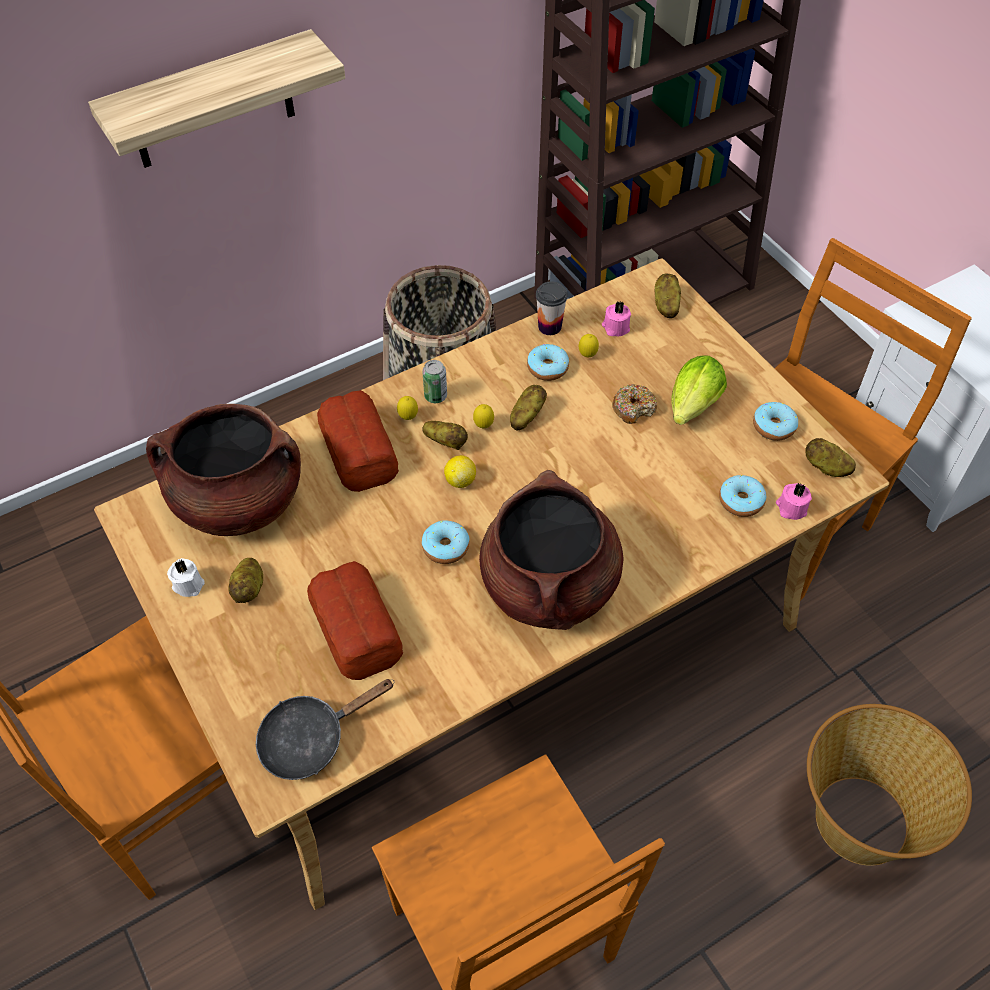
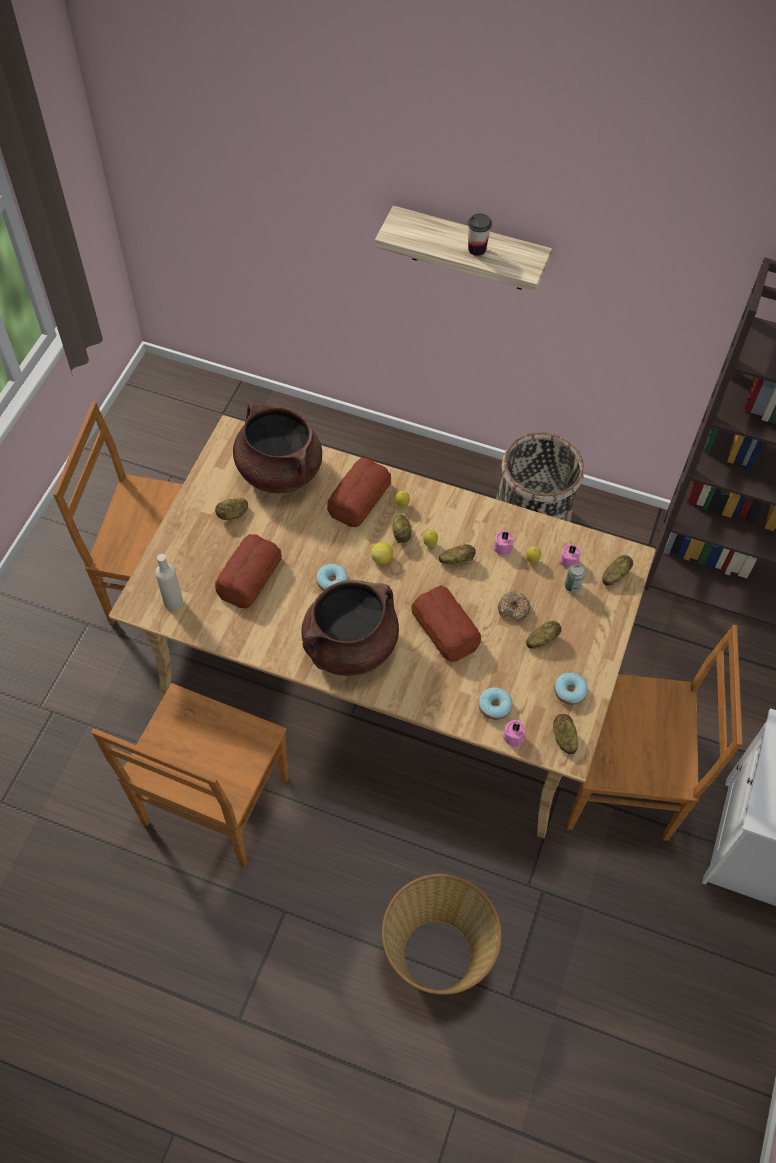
camera: 50 degrees right, 5 degrees up
white candle [167,558,205,597] -> none
black frying pan [256,679,394,780] -> beige bottle [155,554,183,610]
can [422,360,447,403] -> can moved to [564,563,585,592]
donut [527,344,569,381] -> pink candle [493,530,514,555]
cup [536,281,568,335] -> cup moved to [468,213,492,256]
lettuce [672,356,727,425] -> potato [526,621,561,649]
none -> bread [411,585,481,662]

